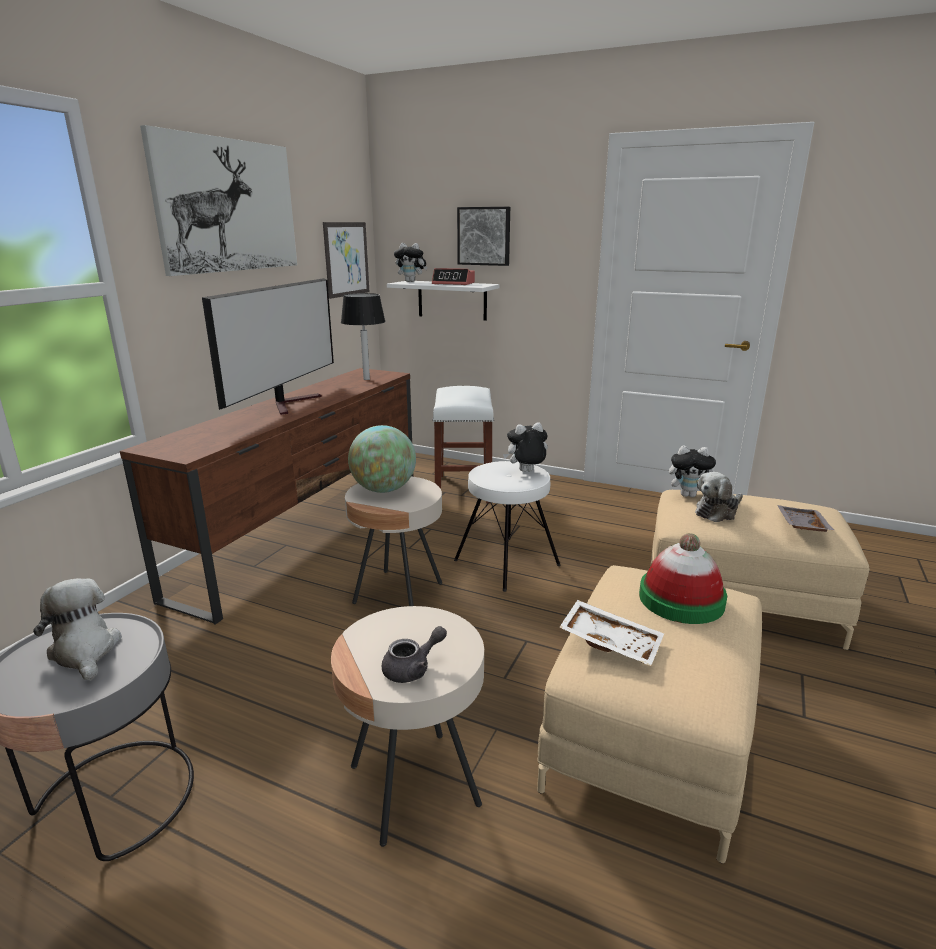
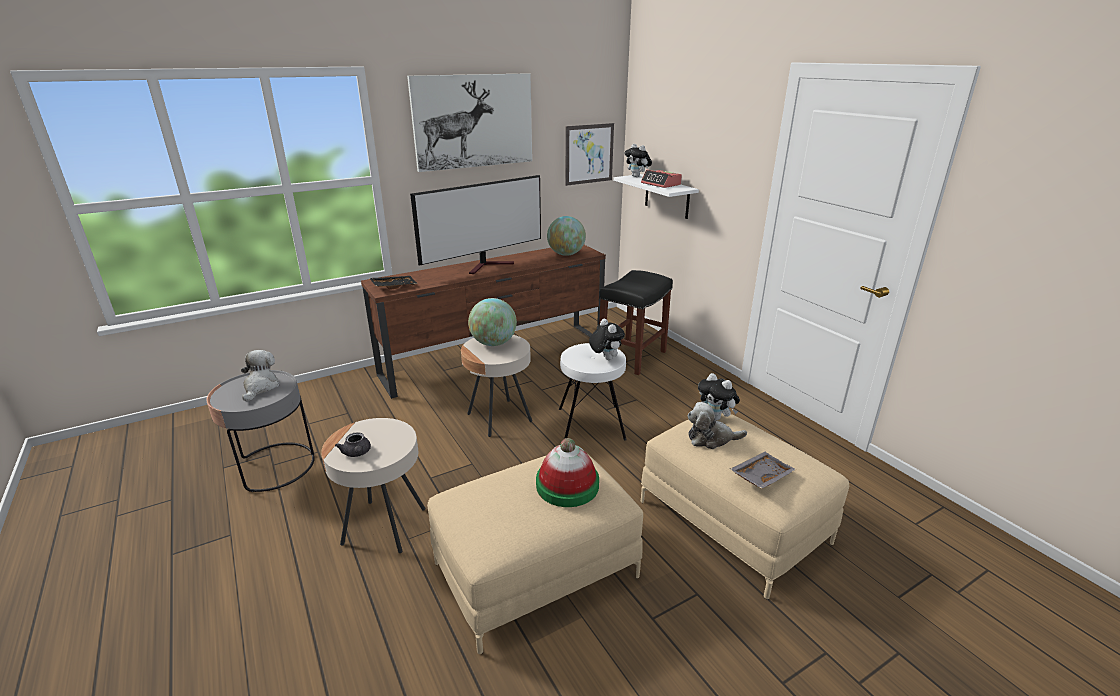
camera: 35 degrees right, 5 degrees up
table lamp [341,293,385,380] -> globe [547,216,586,256]
grey teapot [382,626,447,683] -> grey teapot turned 60 degrees clockwise [335,432,371,457]
white stool [432,386,494,503] -> black stool [599,270,673,375]
picture [457,207,510,266] -> none
plush toy [503,422,548,472] -> plush toy turned 45 degrees clockwise [589,319,625,360]
white tray [559,600,664,666] -> none
none -> black tray [369,276,418,289]

